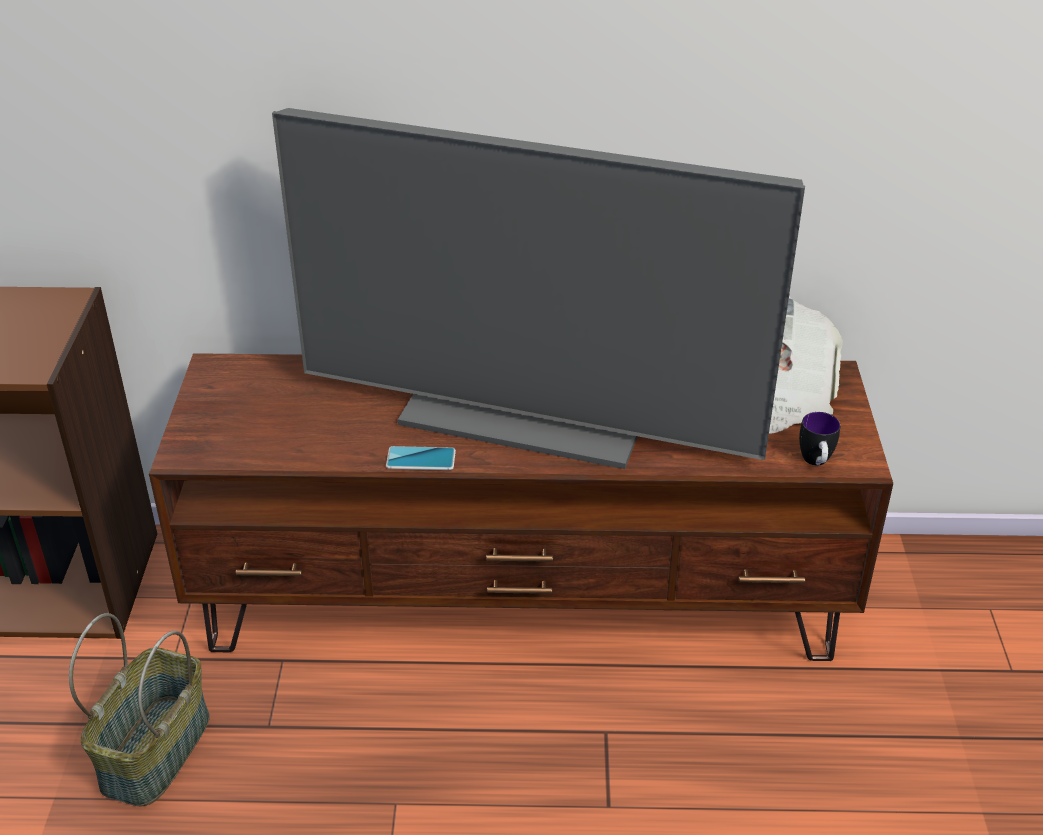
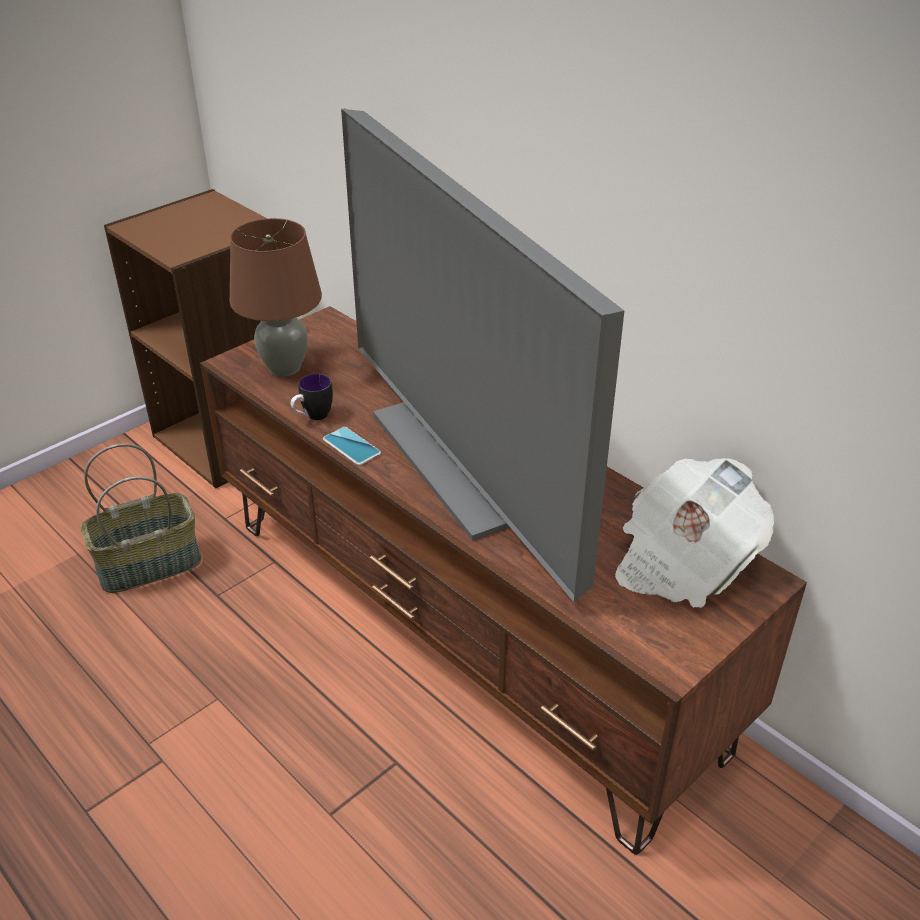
camera: 45 degrees right, 0 degrees up
mug [799,412,840,466] -> mug moved to [291,374,333,420]
none -> brown table lamp [229,218,322,377]

